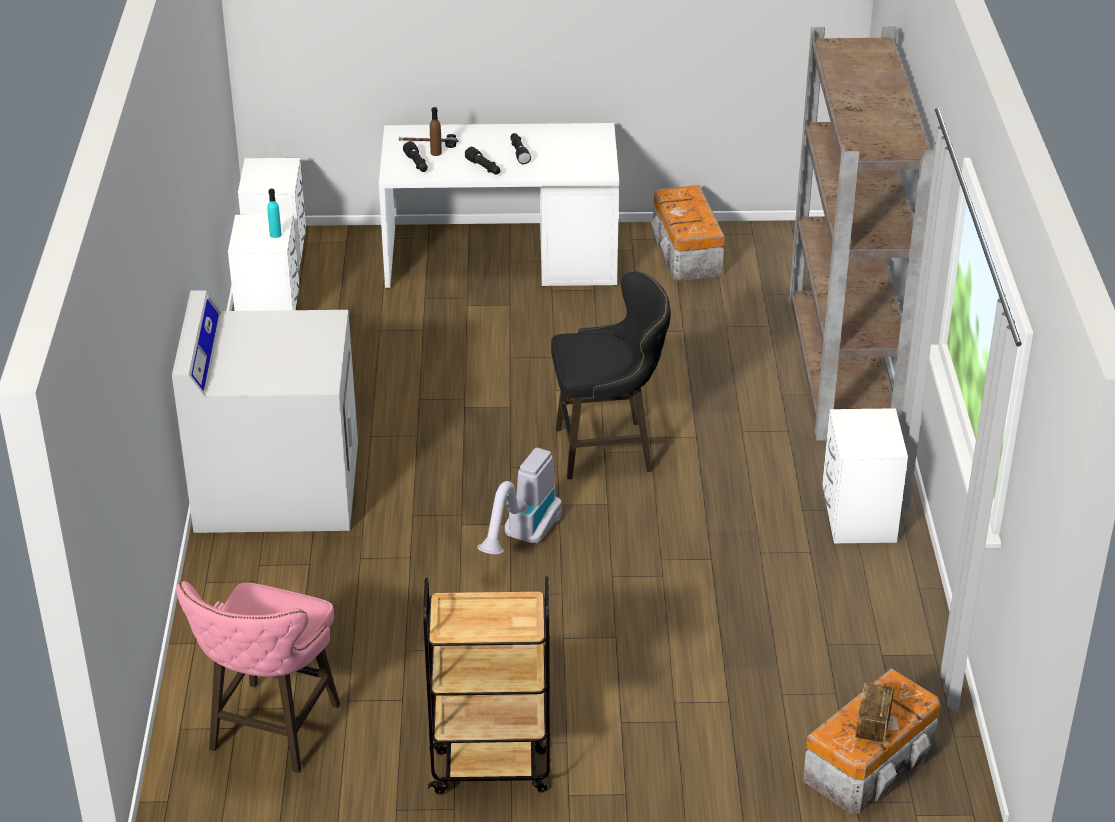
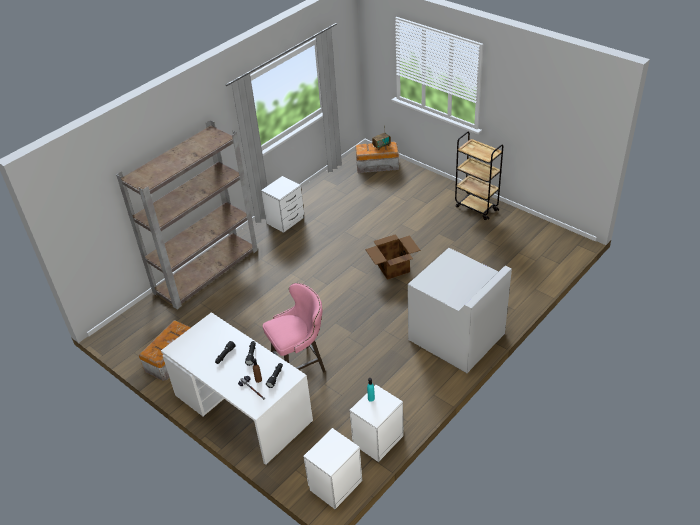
camera: 135 degrees left, 5 degrees up
pink stool [176,581,340,773] -> pink stool moved to [263,283,326,373]
vacuum cleaner [477,448,562,555] -> cardboard box [365,234,420,280]
black stool [551,271,671,479] -> none

